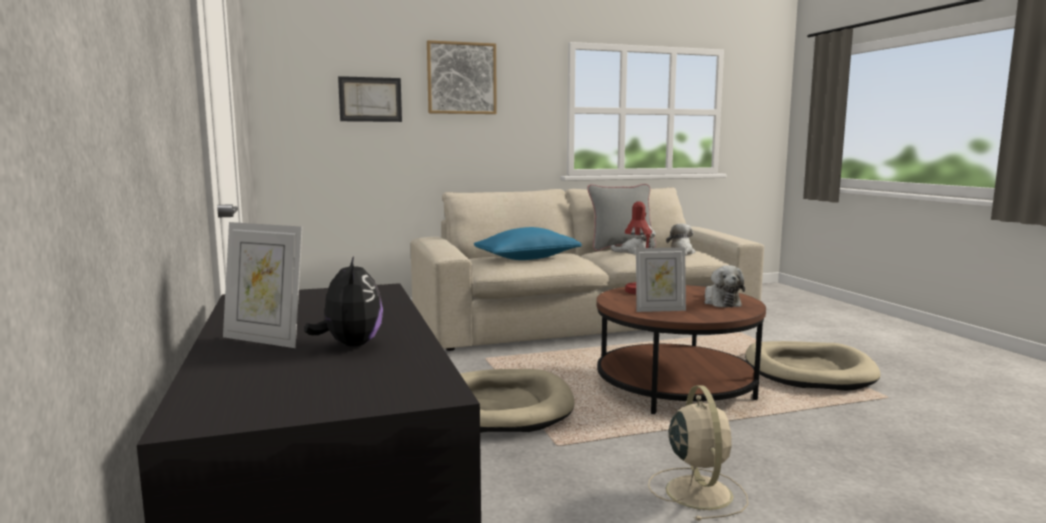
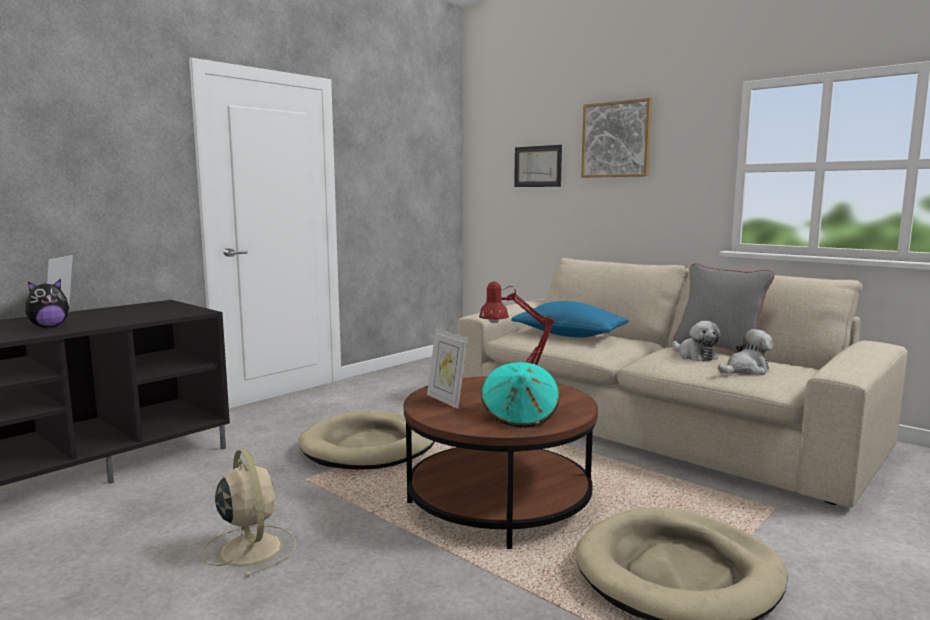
camera: 60 degrees right, 0 degrees up
beige fan [648,385,748,521] -> beige fan turned 90 degrees counterclockwise [200,449,296,577]
plush toy [704,265,745,308] -> turquoise hat [481,362,559,427]

